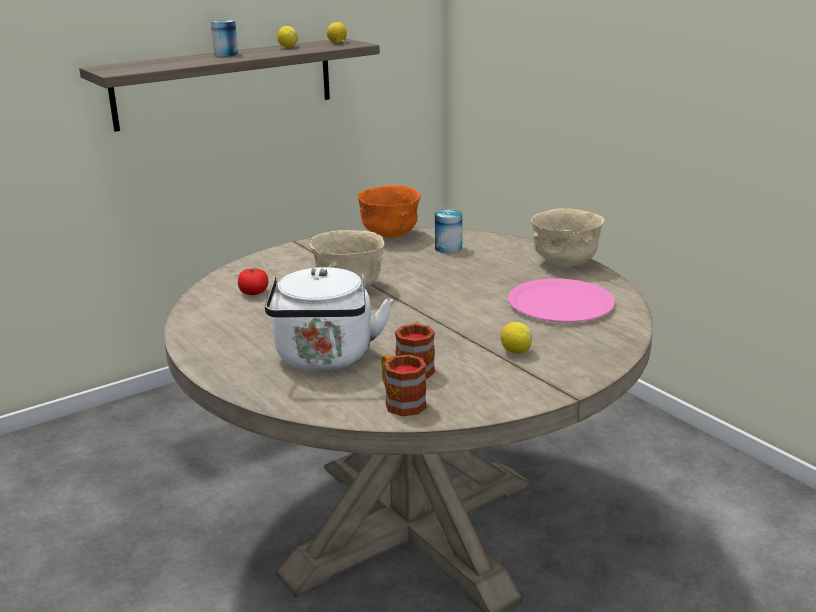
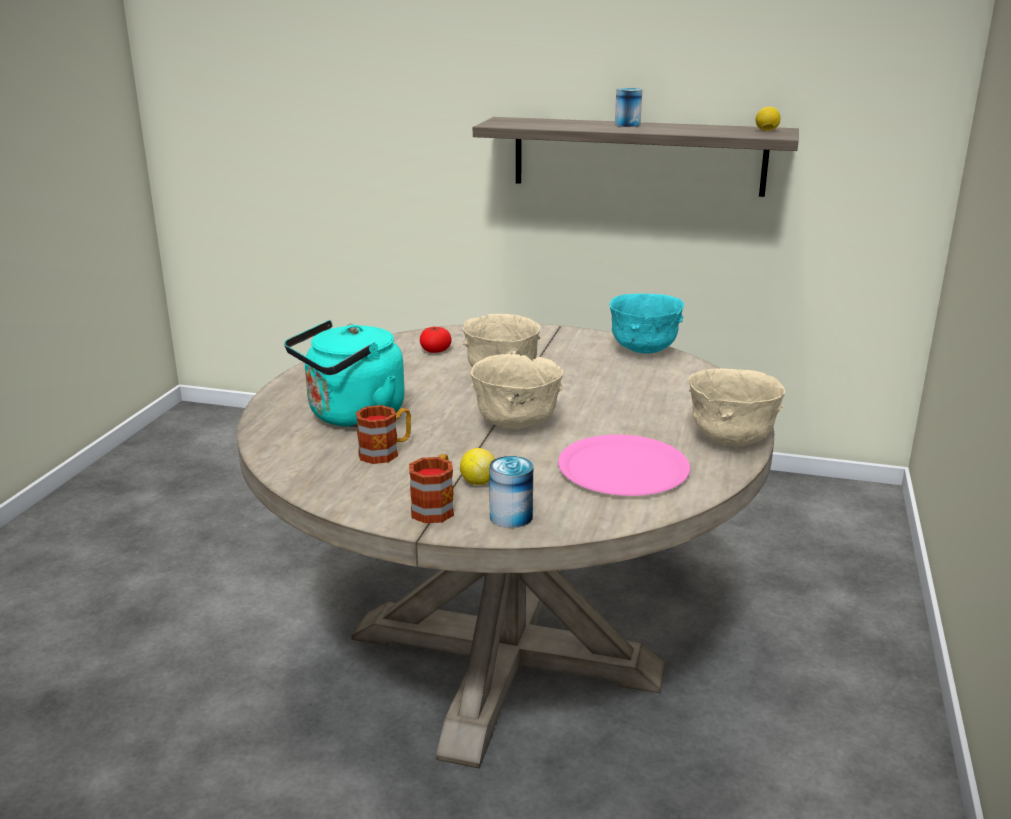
camera: 50 degrees right, 0 degrees up
white kettle [265,267,393,372] -> turquoise kettle [284,320,405,427]
lemon [277,26,298,47] -> none
orange bowl [357,185,422,238] -> turquoise bowl [610,294,684,354]
mug [381,354,427,416] -> mug moved to [409,454,454,523]
can [435,210,462,253] -> can moved to [489,456,533,528]
none -> beige bowl [470,354,563,429]

